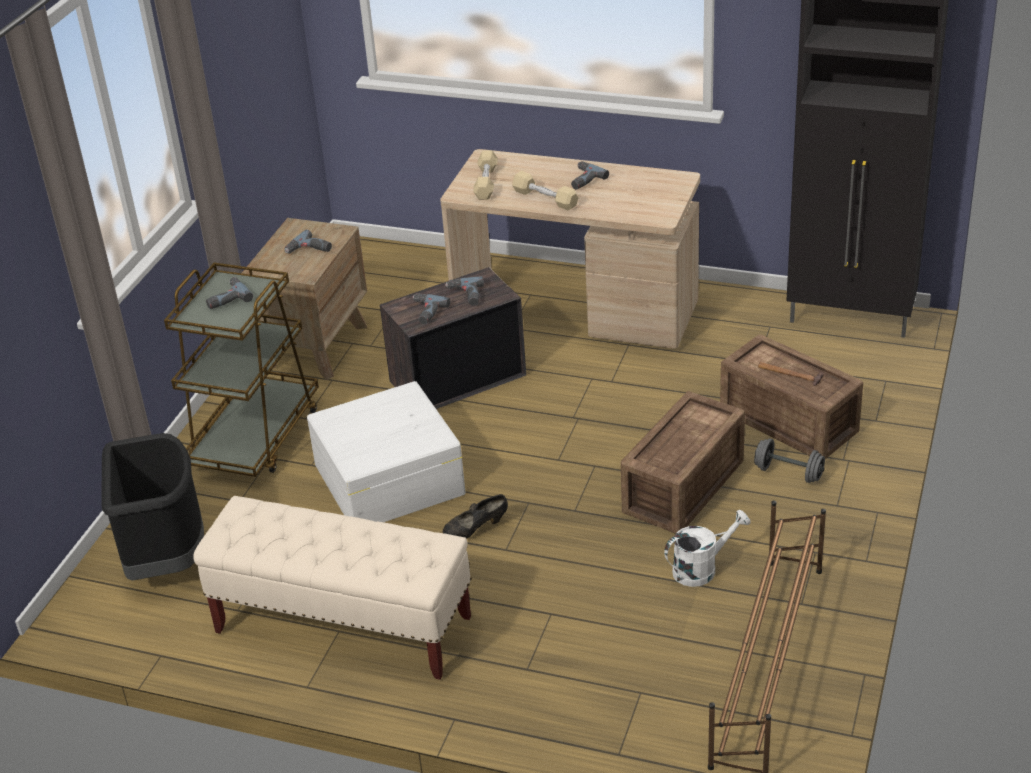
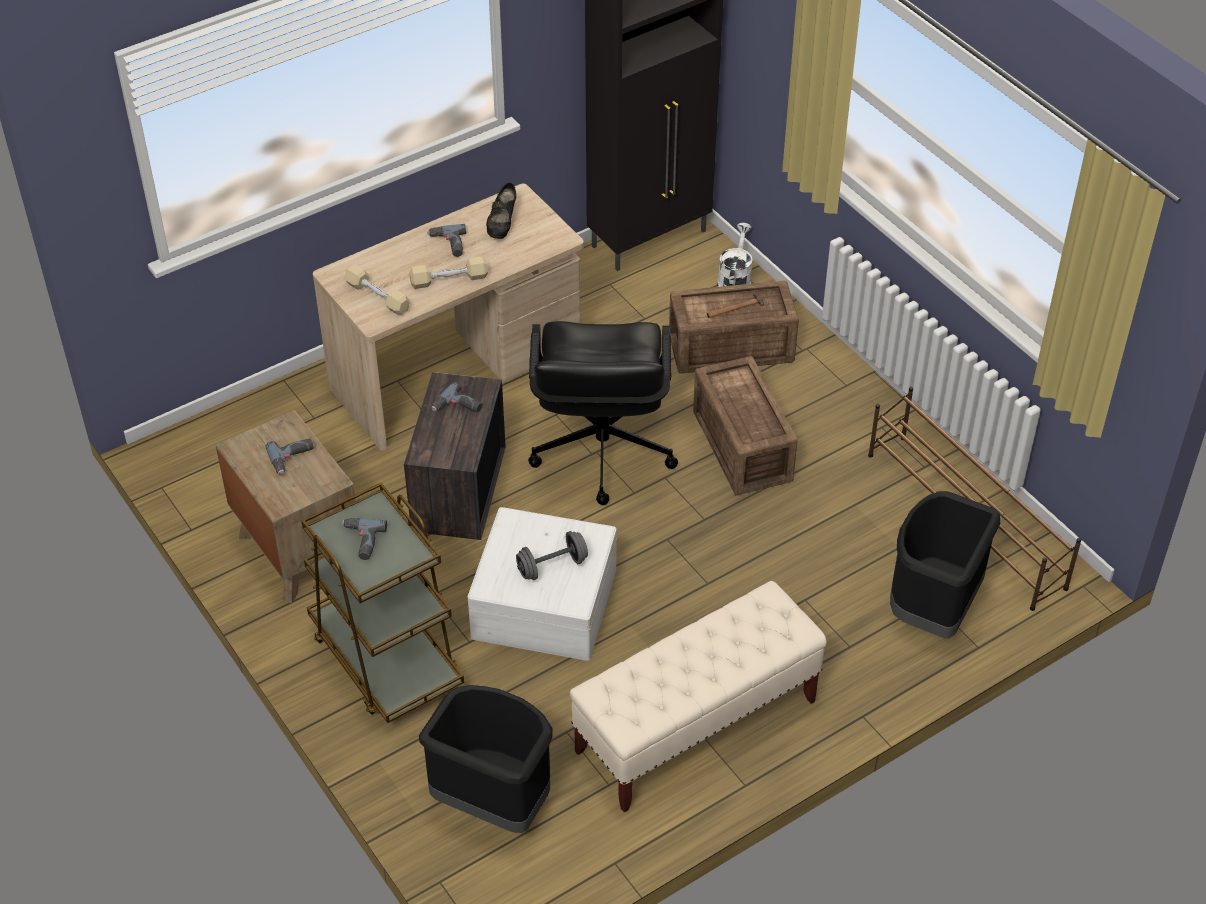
camera: 55 degrees left, 10 degrees up
power drill [413,293,450,324] -> none
black shoe [443,494,508,539] -> black shoe moved to [486,183,516,239]
white watering can [664,510,751,587] -> white watering can moved to [717,223,753,287]
grey dumbbell [754,438,825,483] -> grey dumbbell moved to [516,531,588,580]
none -> black office chair [528,321,678,505]
none -> black trash can [890,491,1000,639]

